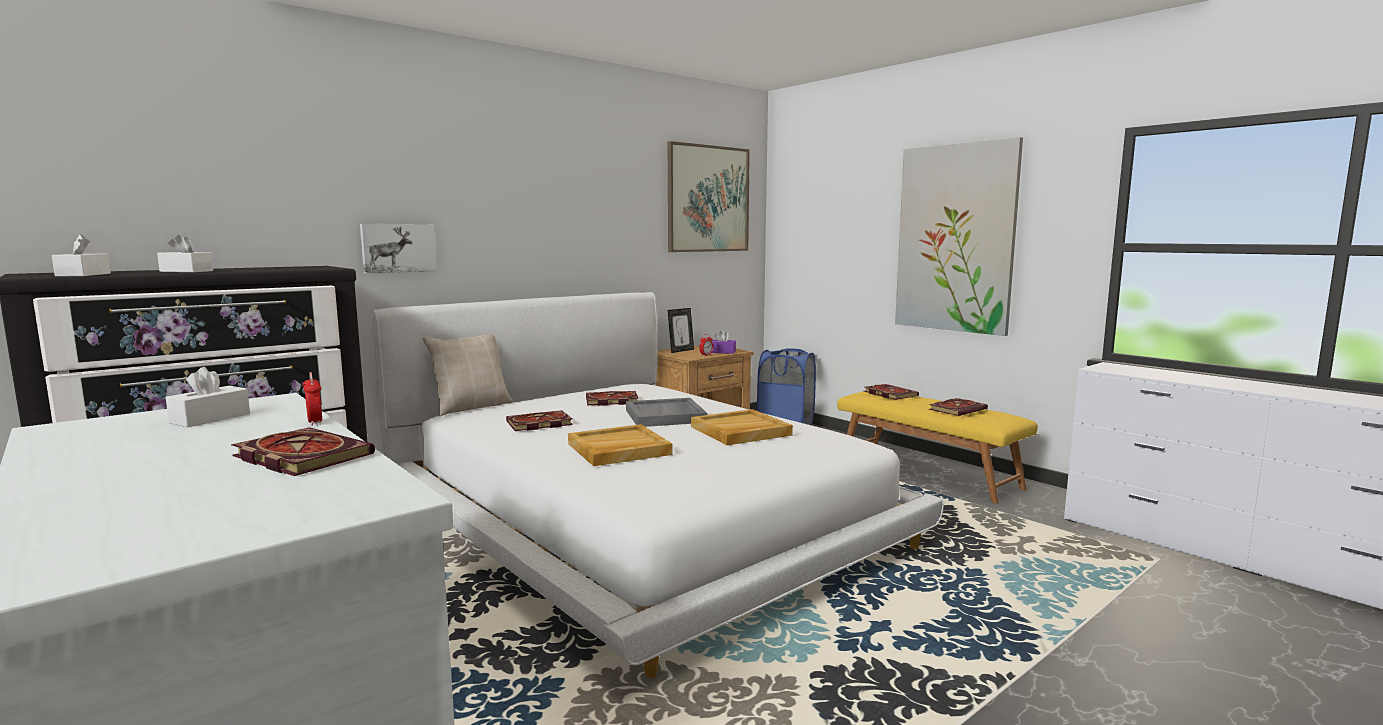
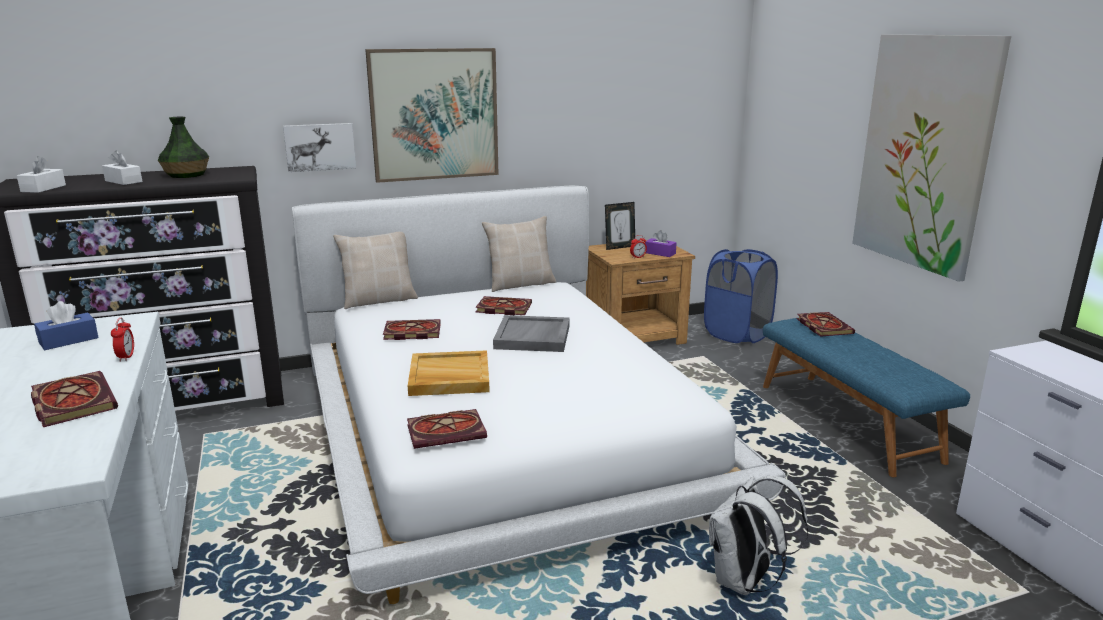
camera: 20 degrees right, 10 degrees up
white tissue box [166,367,250,427] -> blue tissue box [34,301,99,350]
picture [668,141,750,252] -> picture moved to [365,48,499,183]
beige tray [691,409,793,445] -> none
yellow bench [837,391,1038,503] -> blue bench [763,318,970,477]
book [929,398,988,416] -> book moved to [407,409,487,449]
none -> vase [158,117,209,178]
none -> beige pillow [482,216,556,292]
none -> white backpack [709,476,808,595]

